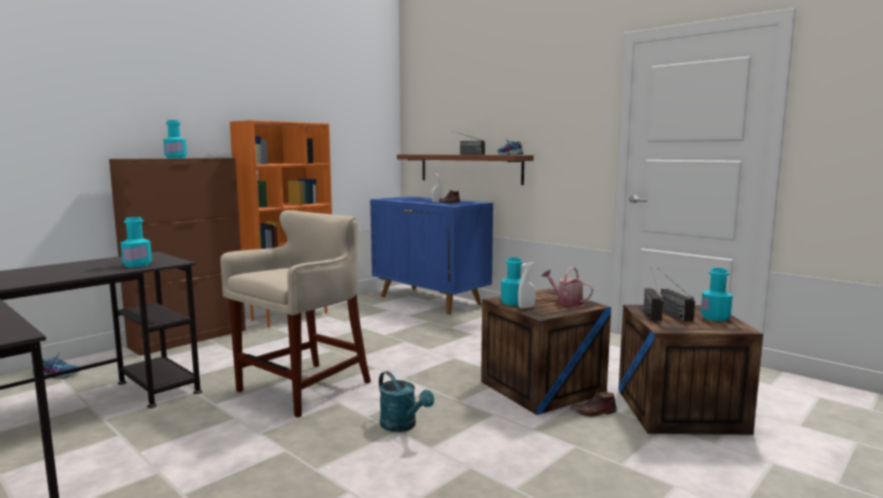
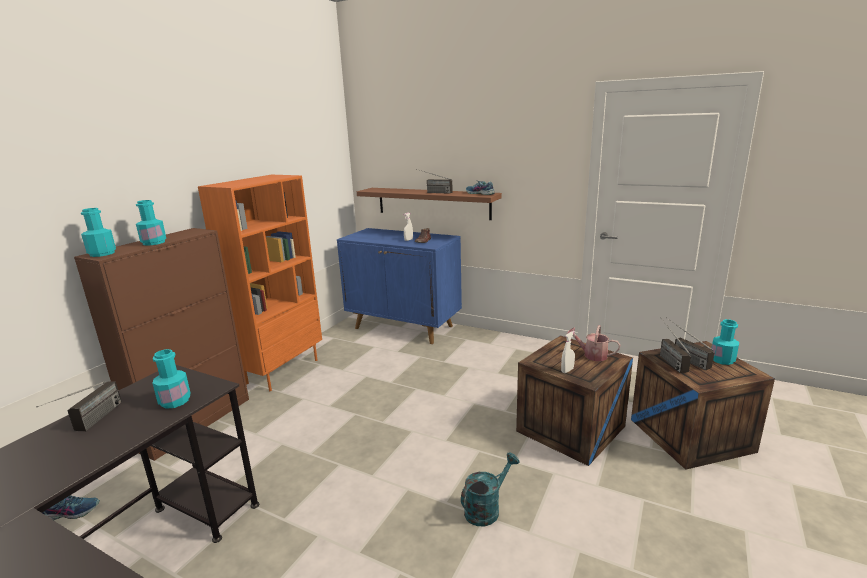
camera: 15 degrees left, 10 degrees up
beige stool [220,210,371,418] -> none
turquoise watering can [379,371,434,432] -> turquoise watering can turned 75 degrees counterclockwise [461,452,519,526]
turquoise bottle [501,257,523,306] -> turquoise bottle moved to [81,208,116,257]
brown shoe [570,392,617,417] -> none
none -> radio [36,381,122,431]

